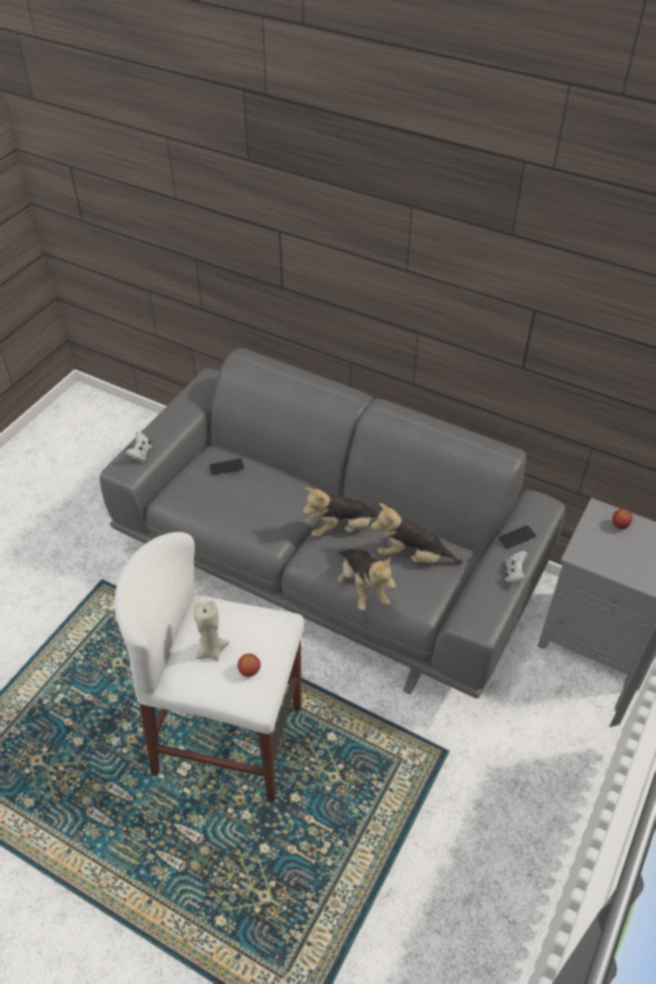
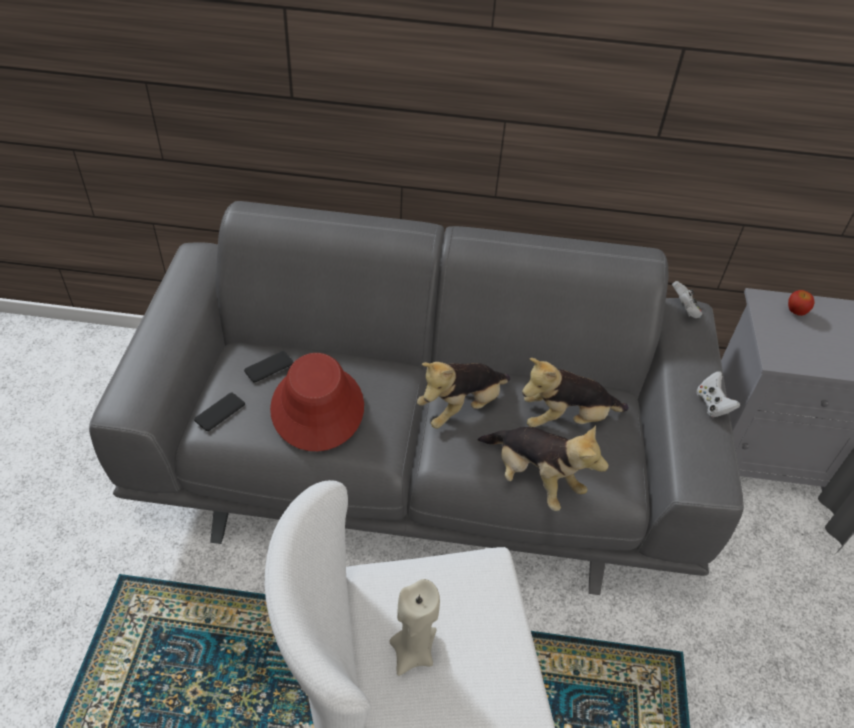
camera: 25 degrees left, 0 degrees up
white game controller [126,431,152,462] -> white game controller moved to [672,281,702,318]
apple [238,654,261,677] -> none
phone [499,525,536,549] -> phone moved to [194,392,245,431]
none -> red hat [270,353,364,451]

